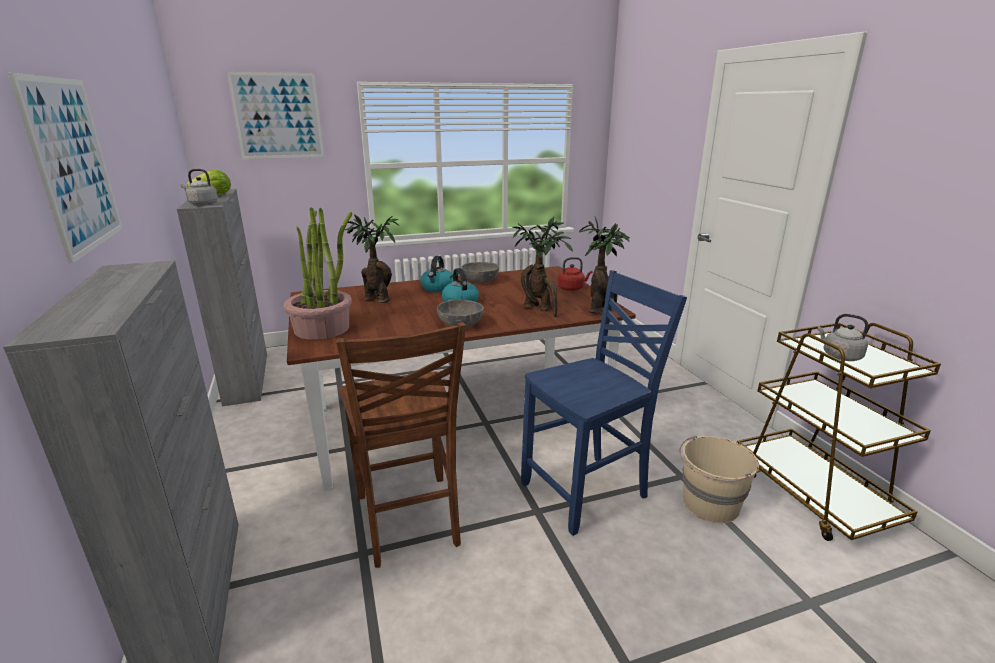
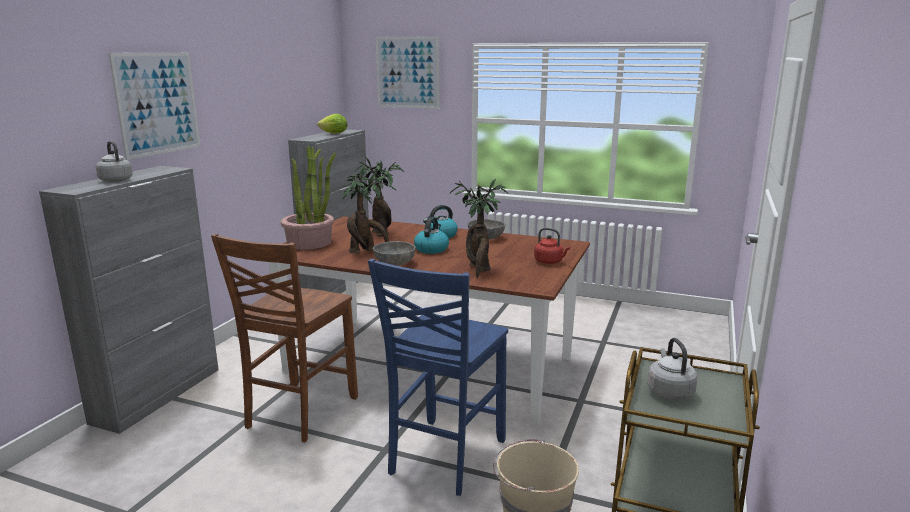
camera: 40 degrees right, 5 degrees down
grey kettle [180,169,218,205] -> grey kettle moved to [96,141,133,182]
blue chair [521,270,687,536] -> blue chair turned 105 degrees clockwise [368,259,508,496]
potted plant [579,216,630,314] -> potted plant moved to [342,166,397,253]

